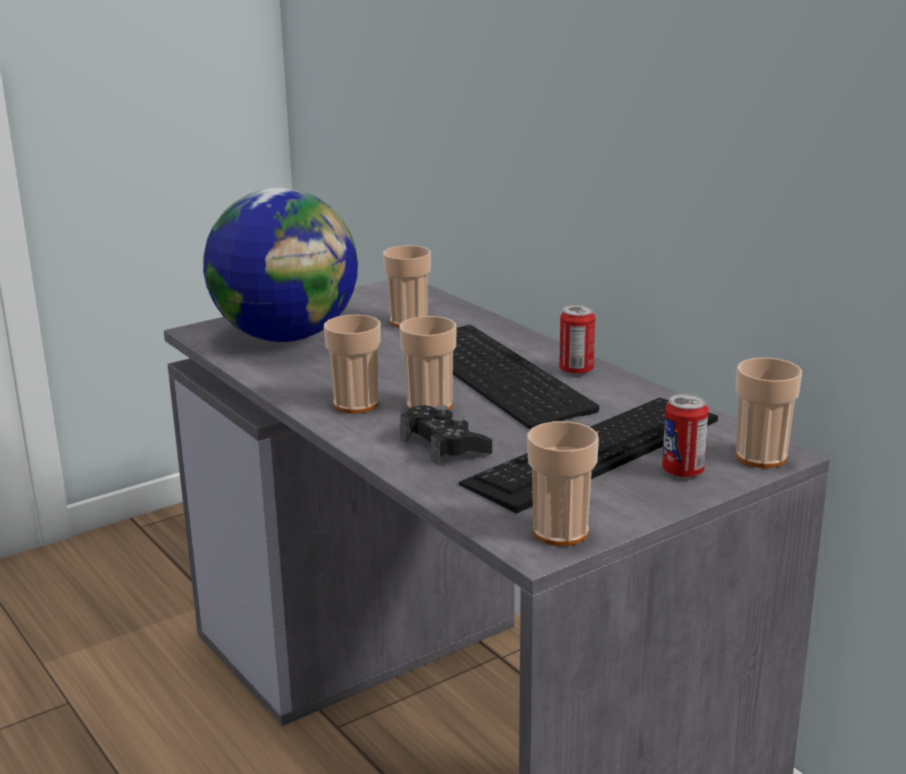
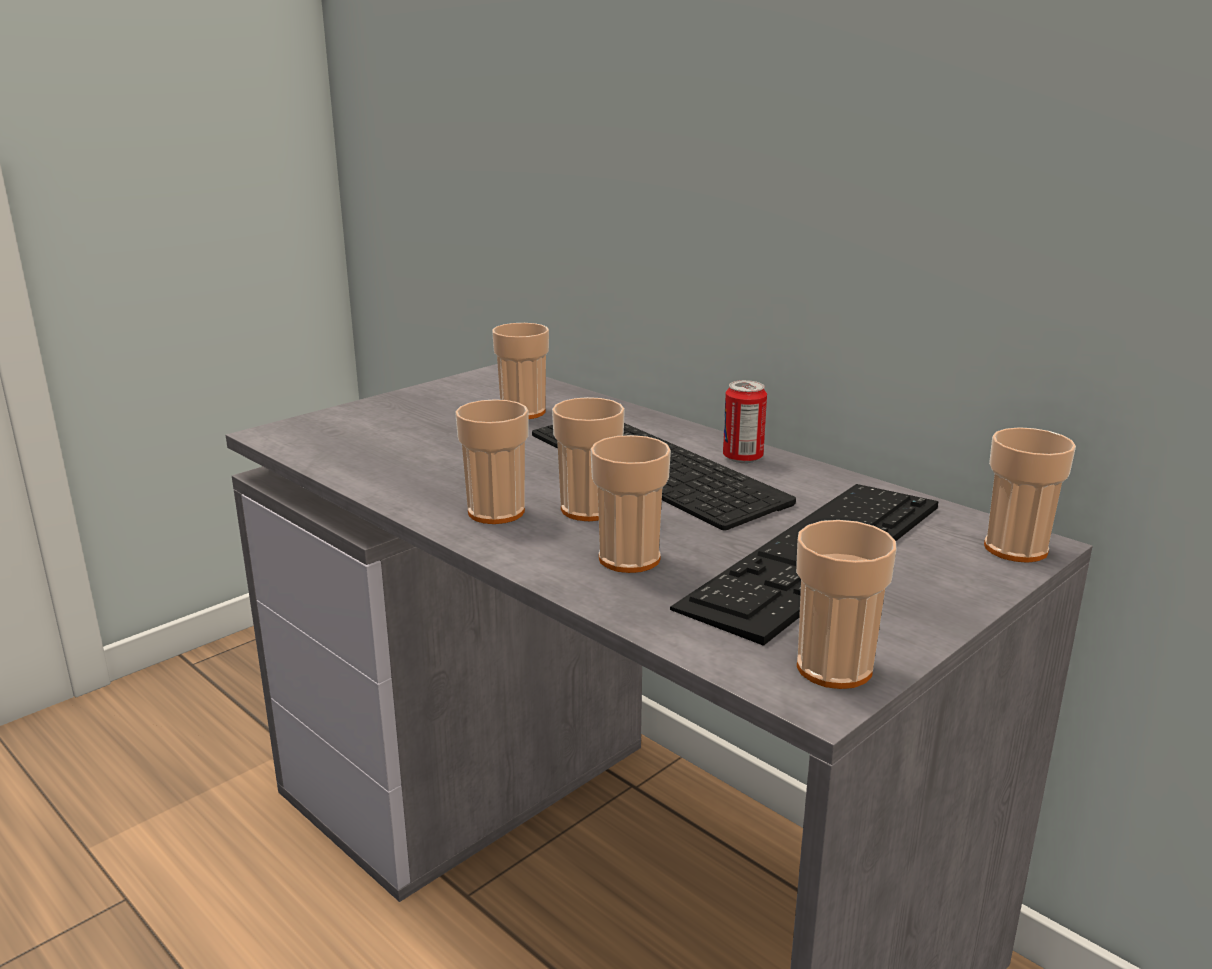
camera: 10 degrees left, 0 degrees up
globe [203,188,358,342] -> none
black game controller [400,405,492,465] -> cup [591,435,671,573]
can [662,394,708,478] -> none

